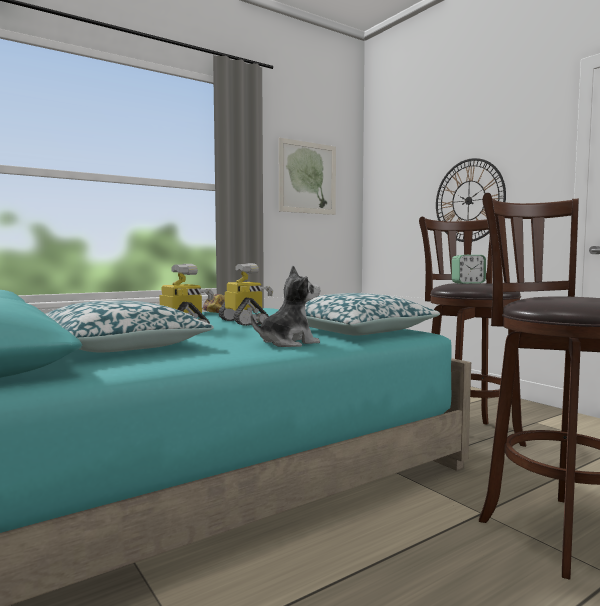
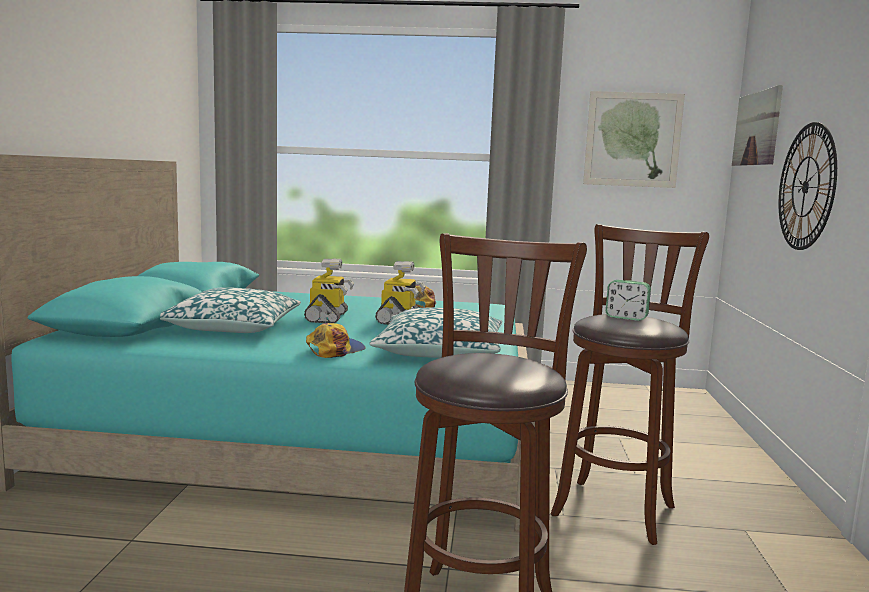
camera: 40 degrees right, 5 degrees up
plush toy [251,266,320,347] -> cap [306,323,365,358]
none -> picture [732,85,783,166]

